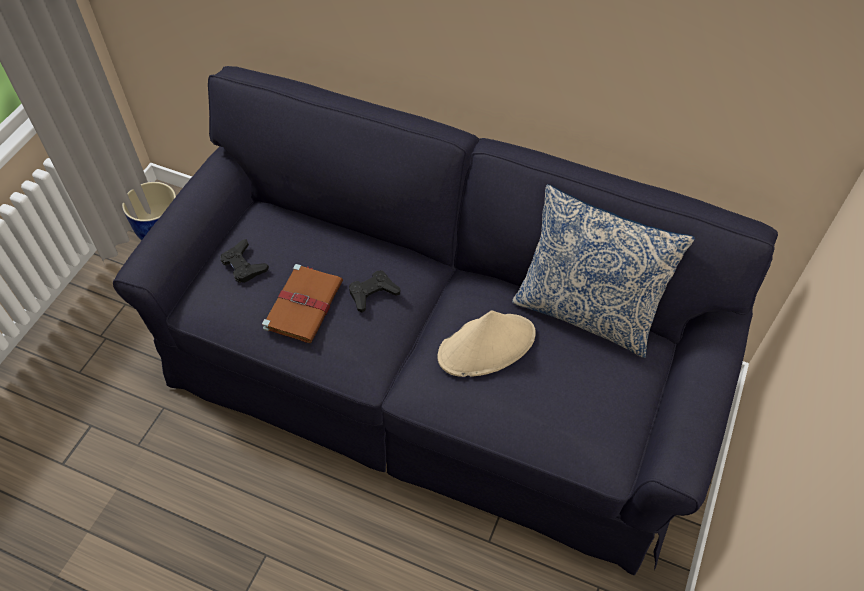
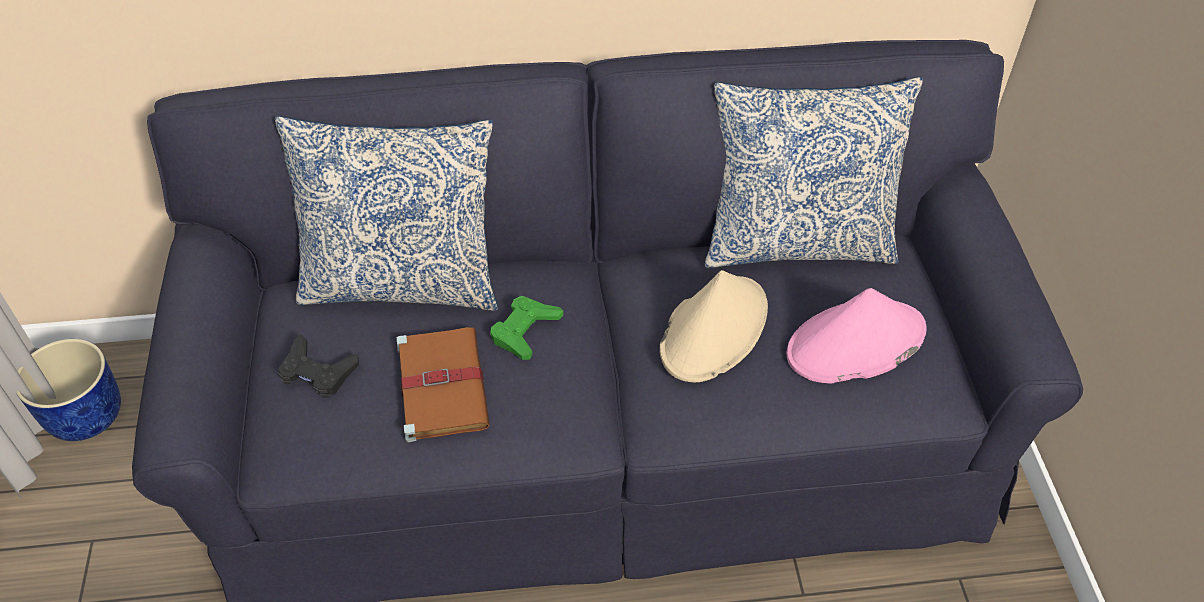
camera: 30 degrees left, 5 degrees down
black game controller [349,271,400,313] -> green game controller [490,296,563,360]
none -> pillow [275,116,498,311]
none -> pink hat [786,288,927,384]

